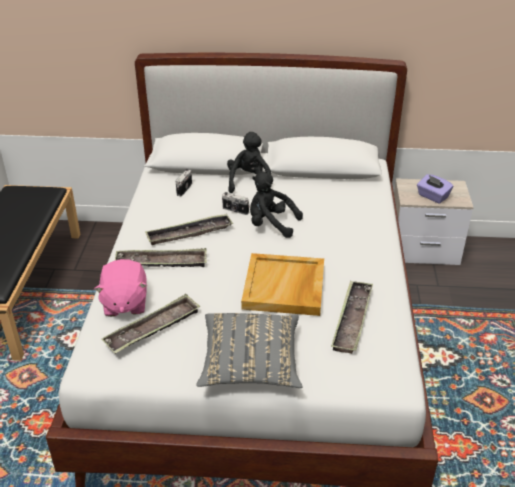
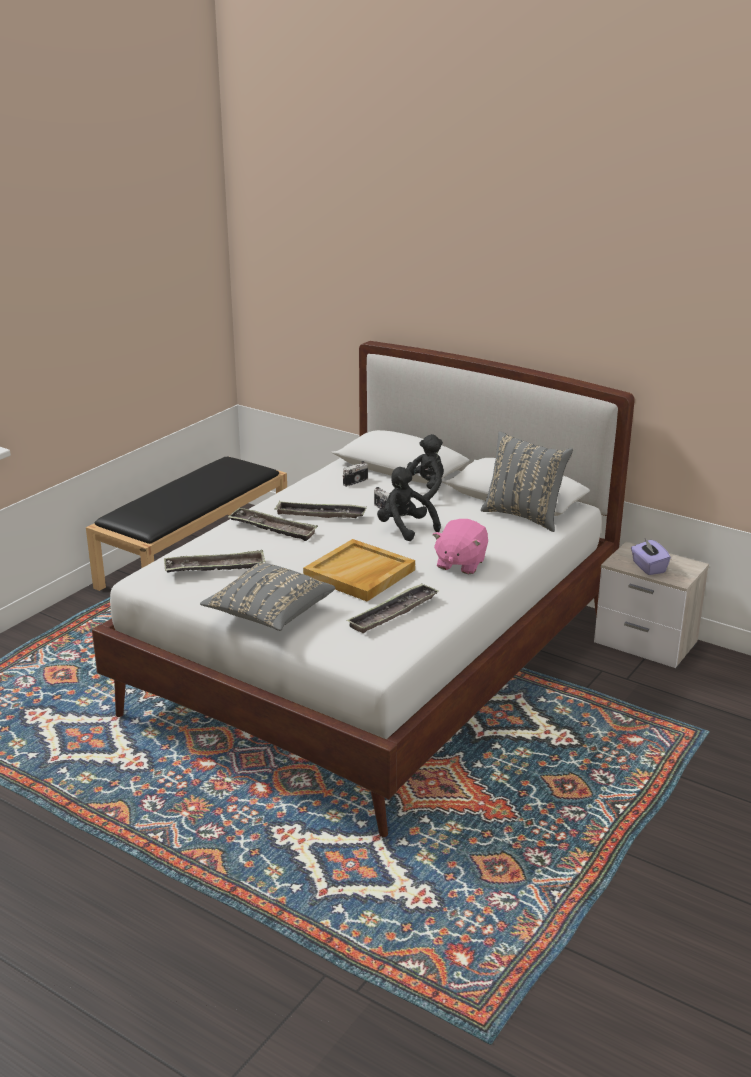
camera: 30 degrees right, 10 degrees down
pink plush toy [94,259,147,317] -> pink plush toy moved to [432,519,488,574]
none -> grey pillow [481,431,573,532]

